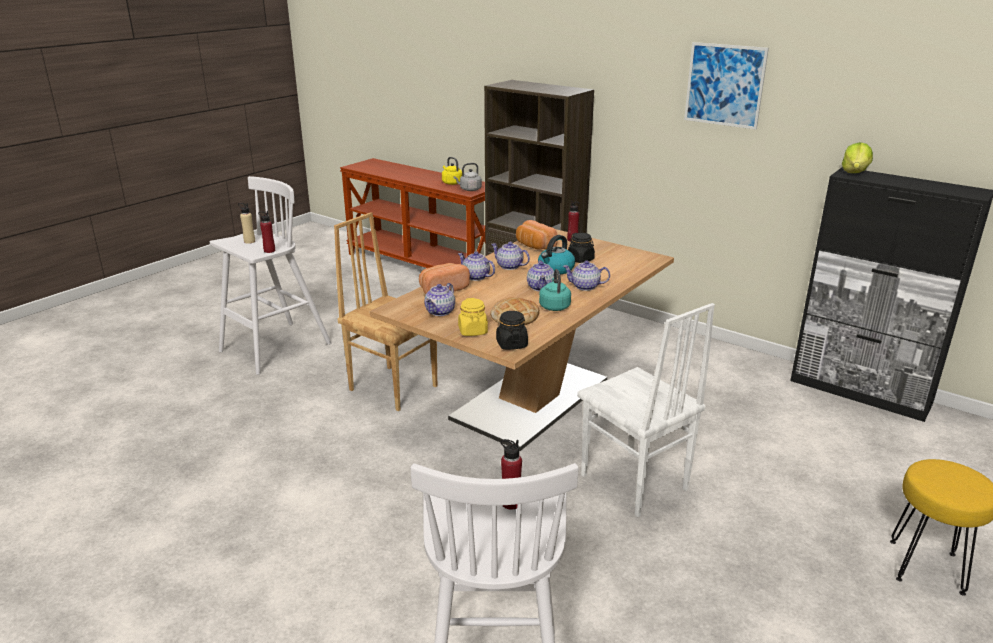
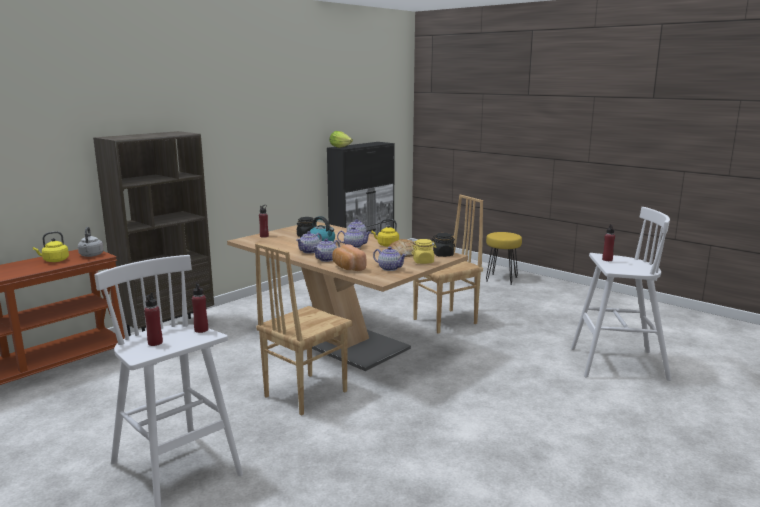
camera: 85 degrees left, 10 degrees down
beige bottle [238,203,255,244] -> red bottle [144,292,163,346]
bread [516,220,558,250] -> none
turquoise kettle [539,269,571,311] -> yellow kettle [371,219,399,247]
white chair [577,303,715,517] -> brown chair [413,195,483,334]
picture [684,42,769,129] -> none

